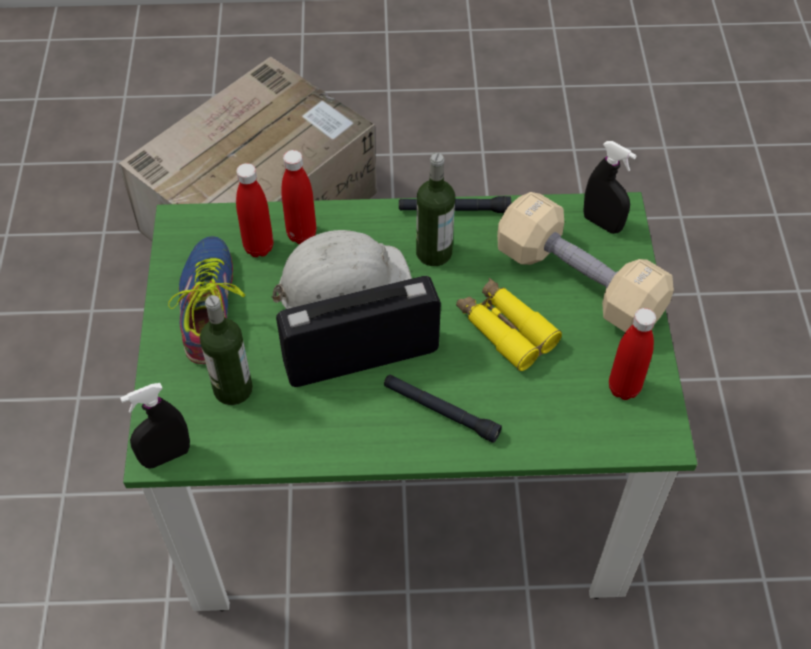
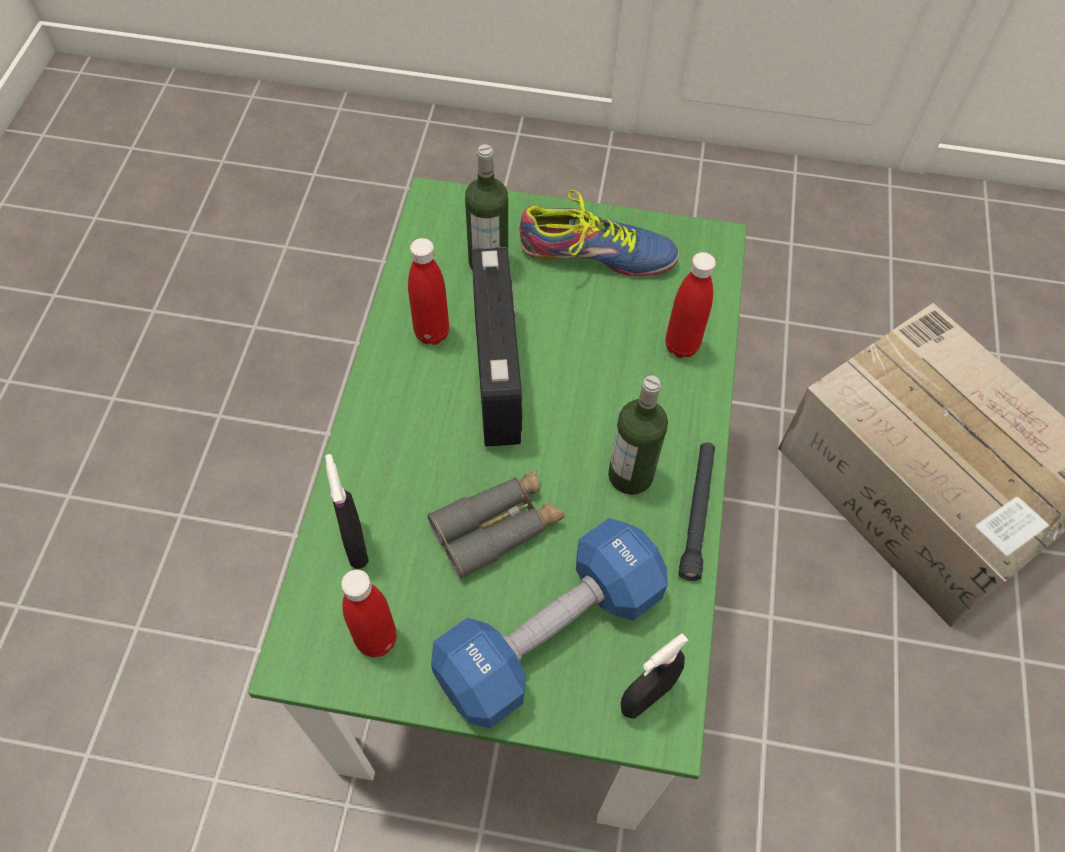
camera: 100 degrees right, 5 degrees up
black spray bottle [120,383,190,469] -> black spray bottle moved to [325,454,369,569]
red bottle [236,163,273,257] -> red bottle moved to [408,238,449,345]
white hard hat [271,230,412,309] -> none
black flashlight [384,374,502,443] -> none
yellow binoculars [456,278,562,371] -> grey binoculars [428,470,565,579]
beige dumbbell [497,192,674,332] -> blue dumbbell [431,518,668,728]

